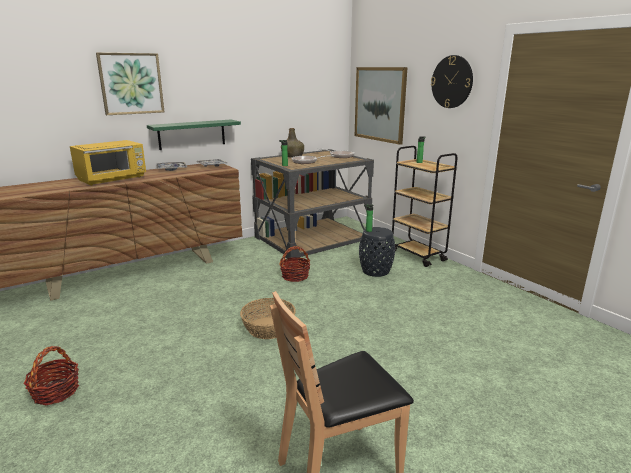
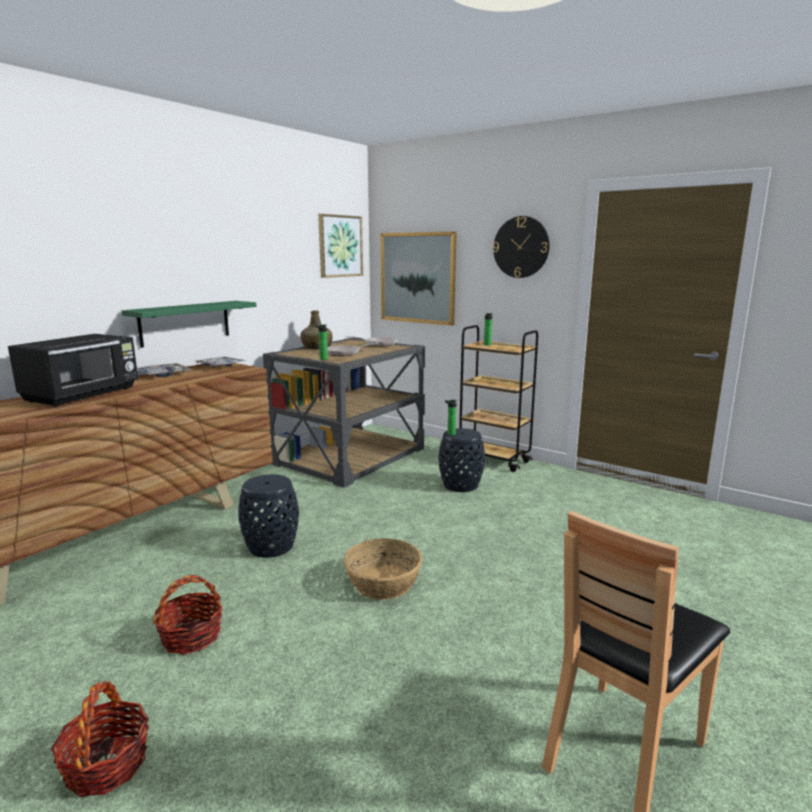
camera: 20 degrees left, 5 degrees down
yellow microwave [70,140,146,186] -> black microwave [8,334,138,407]
picture [96,53,165,115] -> picture moved to [318,214,363,278]
basket [279,246,310,282] -> basket moved to [153,575,222,655]
none -> black stool [238,474,299,558]

